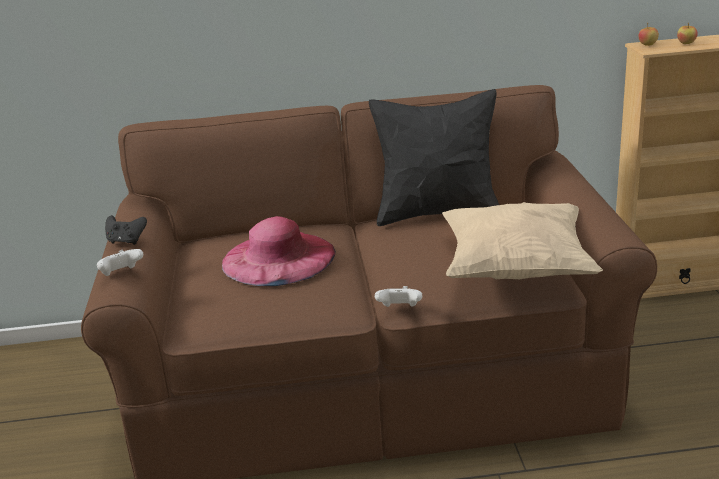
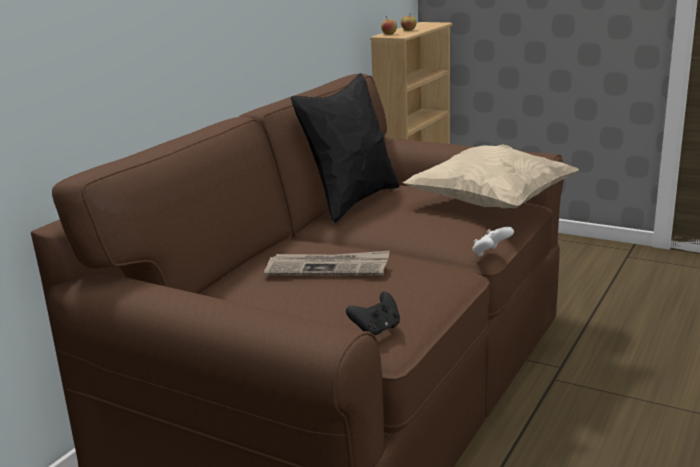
camera: 55 degrees left, 5 degrees down
white game controller [97,249,143,276] -> none
black game controller [105,215,147,245] -> black game controller moved to [346,292,400,335]
pink hat [222,216,336,286] -> newspaper [264,251,390,275]

